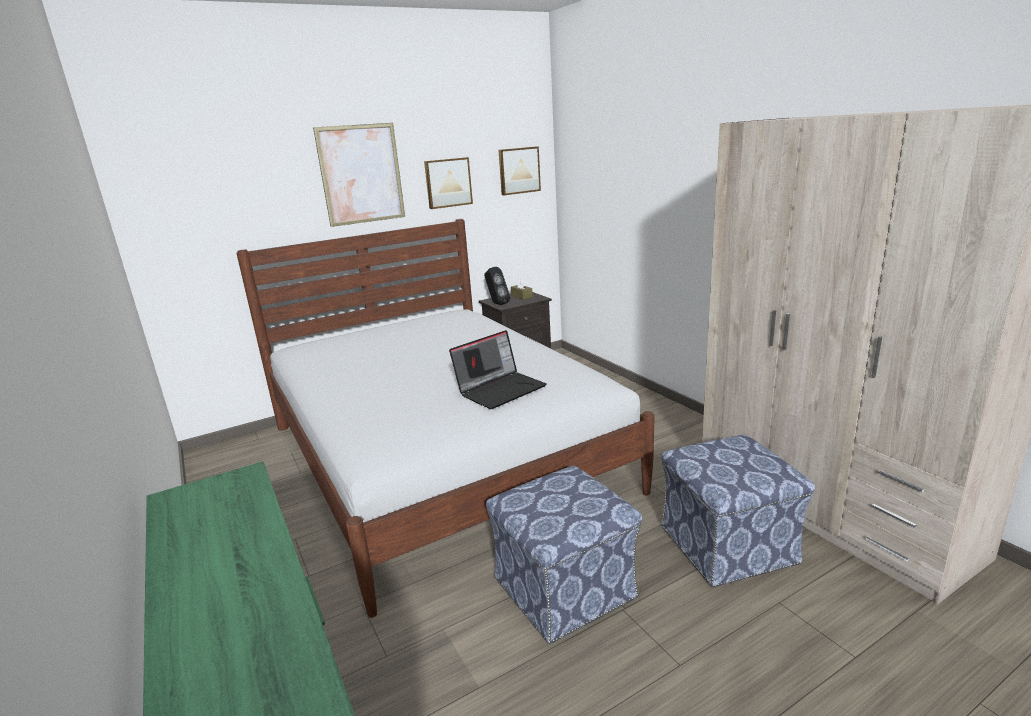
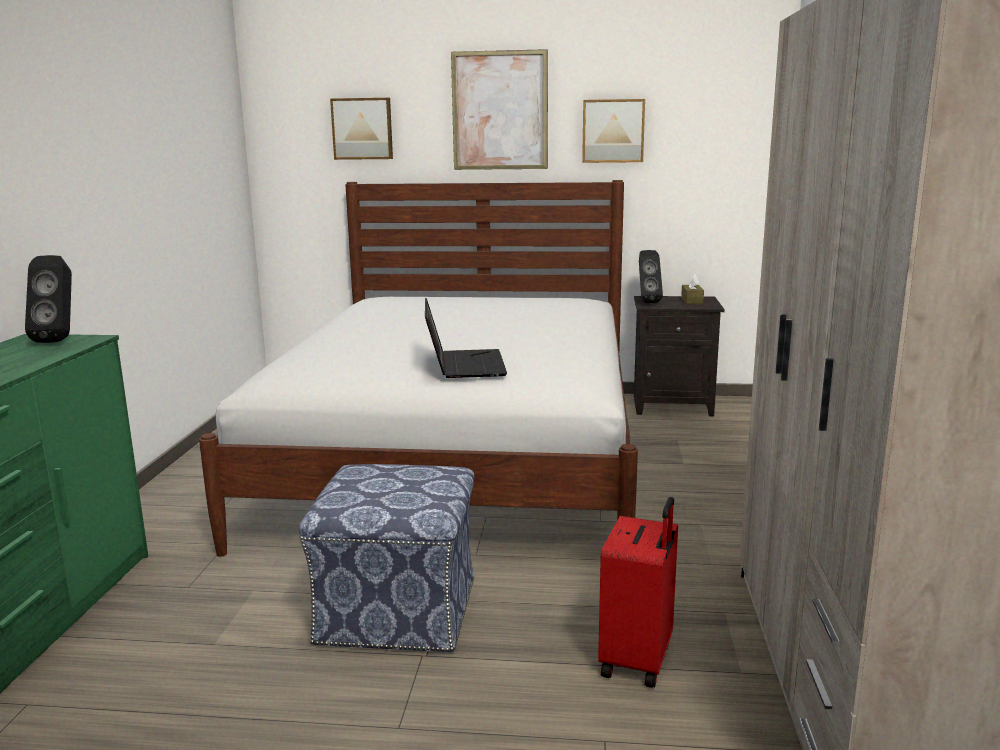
camera: 35 degrees right, 5 degrees down
laptop [449,330,546,409] -> laptop turned 90 degrees counterclockwise [425,298,507,378]
picture [498,147,541,195] -> picture moved to [330,98,393,160]
ottoman [661,435,815,587] -> red suitcase [598,497,678,688]
none -> black speaker [25,255,72,343]

